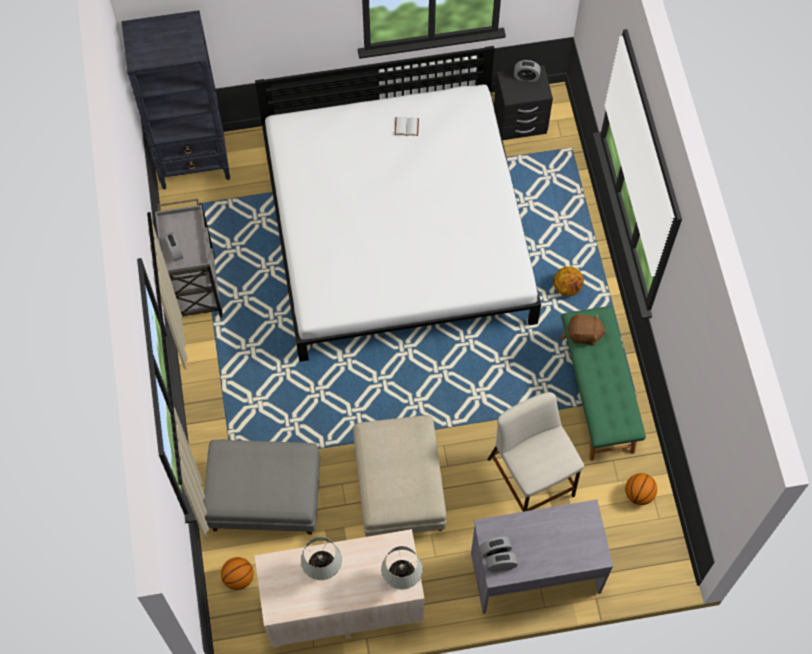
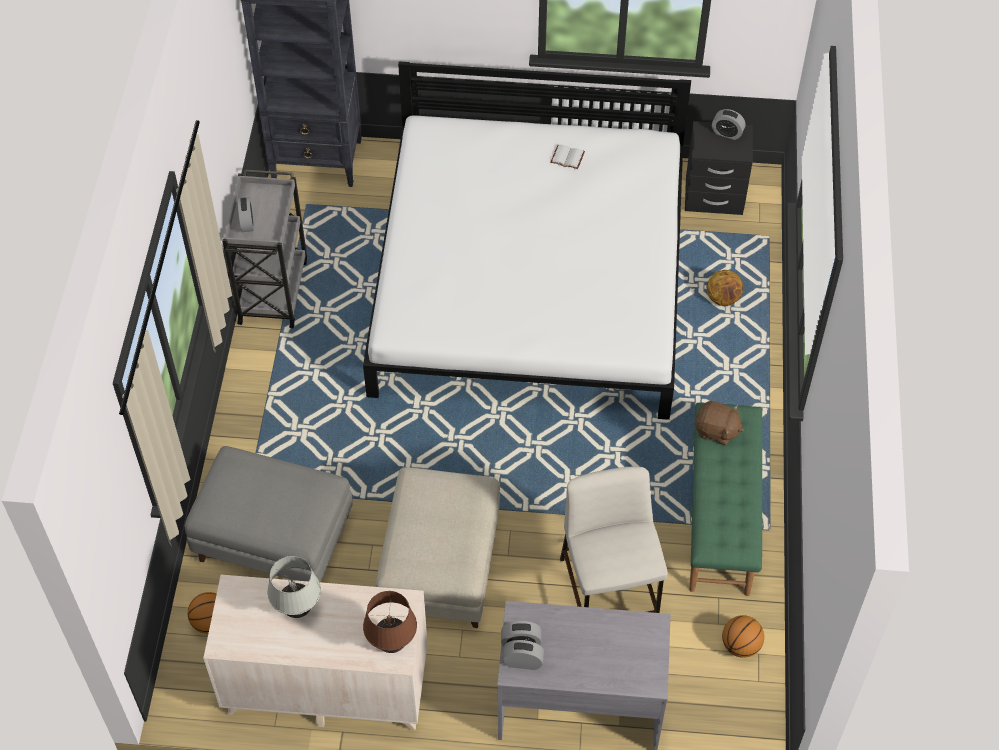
camera: 15 degrees right, 10 degrees down
white table lamp [381,546,423,590] -> brown table lamp [363,591,417,653]
basketball [553,267,584,296] -> basketball moved to [707,270,743,306]

